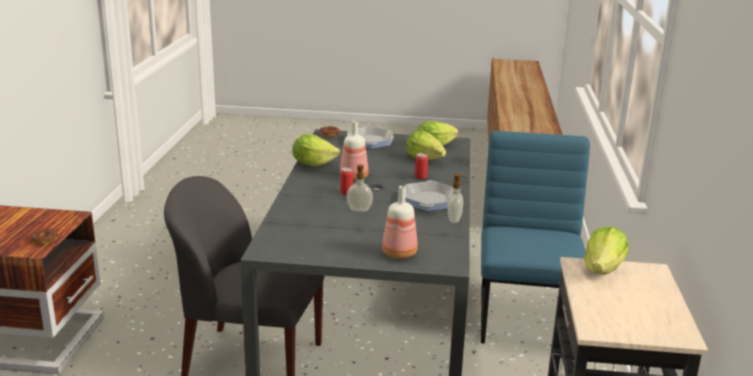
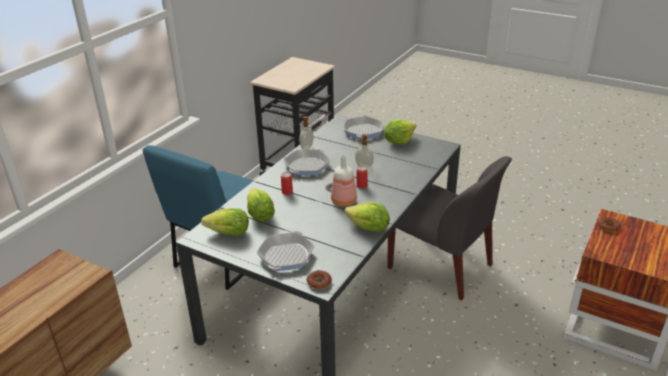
camera: 155 degrees left, 10 degrees up
bottle [382,186,418,259] -> frying pan [343,115,383,140]
lettuce [584,226,629,275] -> lettuce moved to [384,119,416,144]

